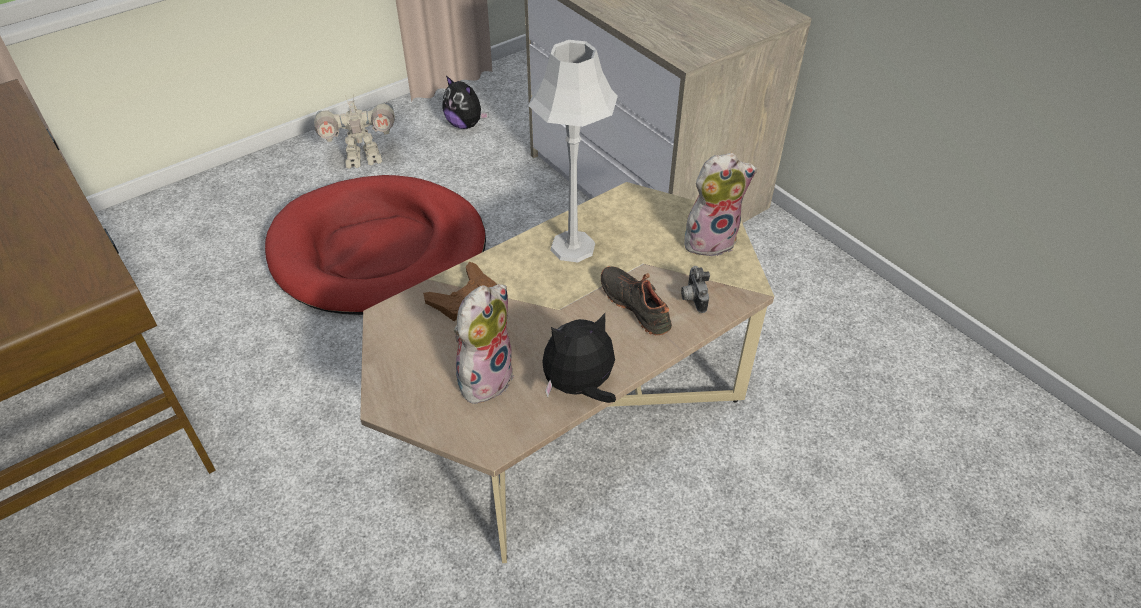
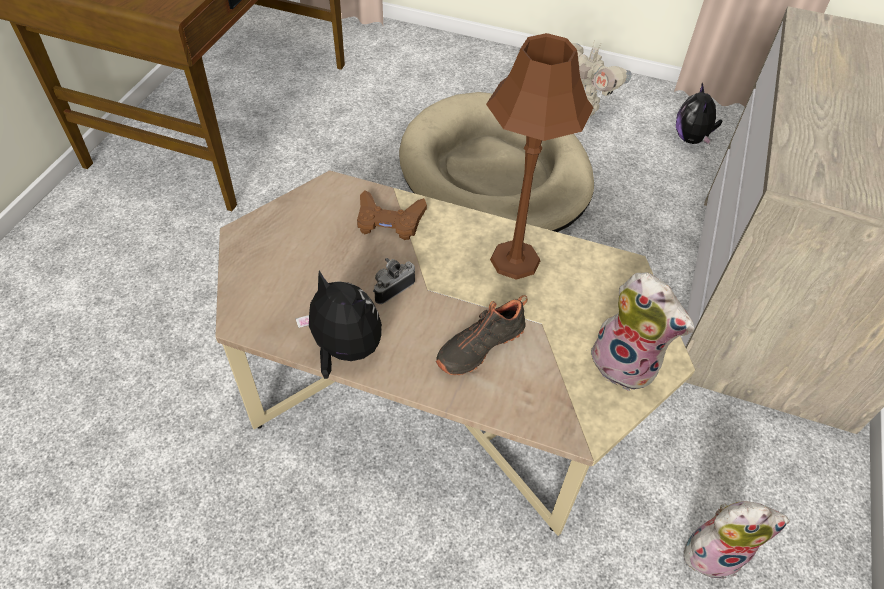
camera: 55 degrees right, 5 degrees up
red dog bed [265,175,486,315] -> beige dog bed [399,92,594,232]
plush toy [454,284,514,405] -> plush toy moved to [683,501,790,580]
grey table lamp [528,40,618,263] -> brown table lamp [486,33,594,280]
black shoe [601,266,672,335] -> black shoe turned 150 degrees counterclockwise [436,295,527,375]
camera [681,266,710,313] -> camera moved to [373,258,415,304]

